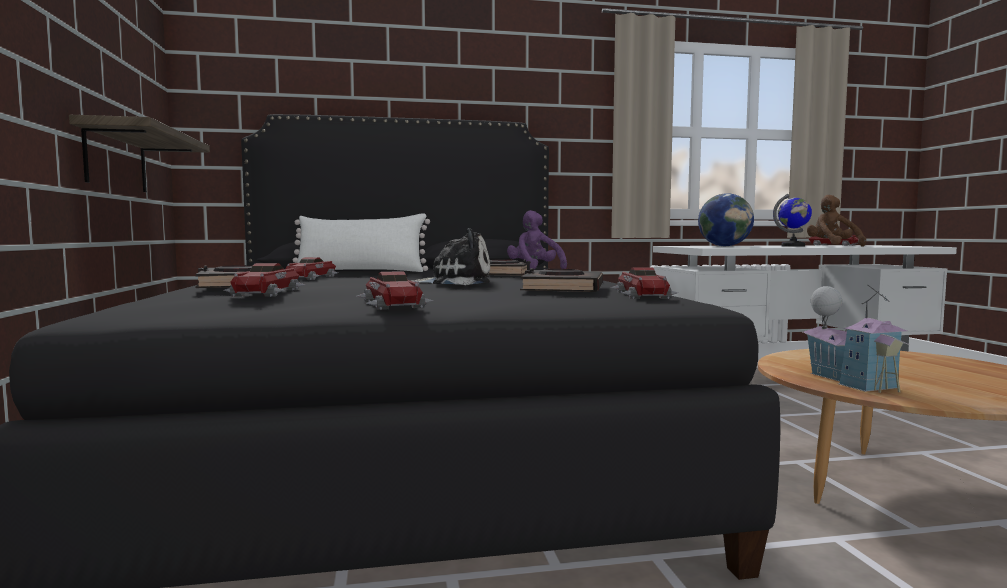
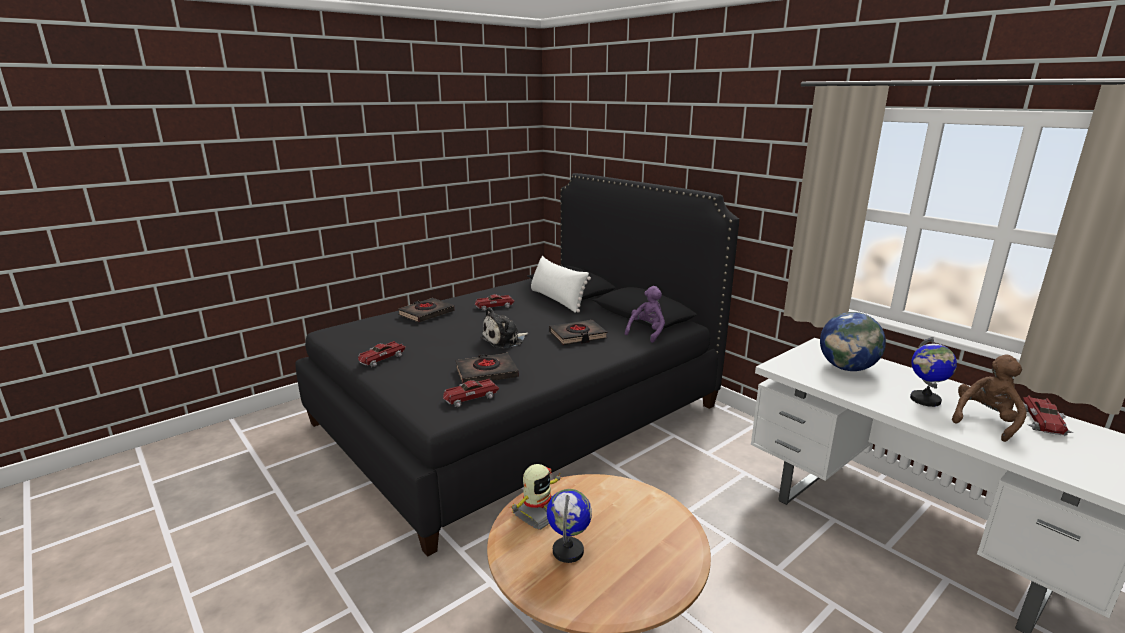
camera: 60 degrees right, 15 degrees up
shelf [69,115,210,192] -> none
toy car [224,263,305,297] -> none
plush toy [410,228,490,285] -> plush toy turned 90 degrees clockwise [481,307,528,348]
toy house [803,284,910,393] -> toy robot [509,464,562,530]
none -> globe [547,489,592,563]

